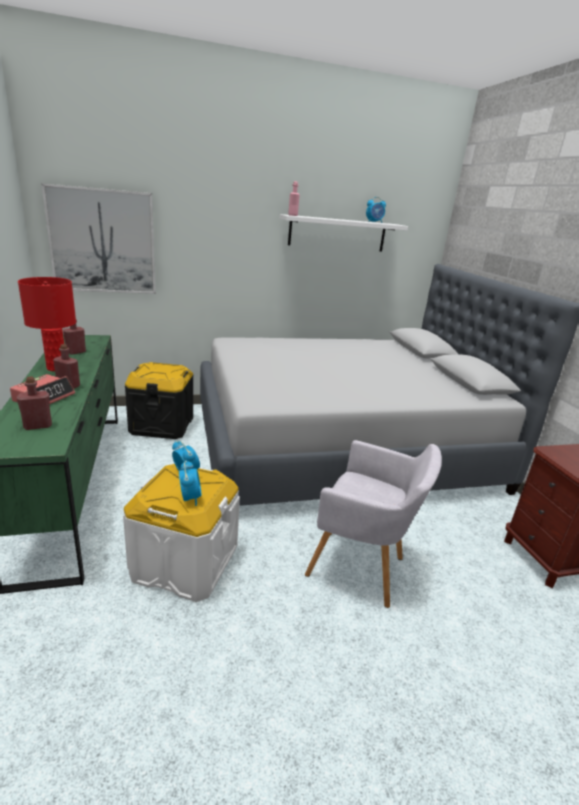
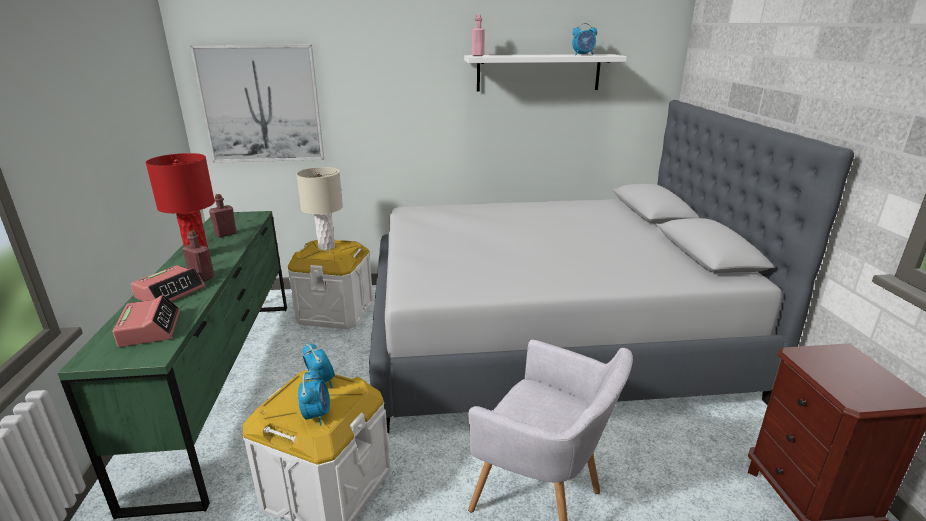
camera: 10 degrees right, 0 degrees up
red bottle [17,377,52,430] -> alarm clock [112,295,180,347]
black storage box [125,362,193,439] -> white storage box [288,240,373,329]
none -> beige table lamp [296,167,343,251]

